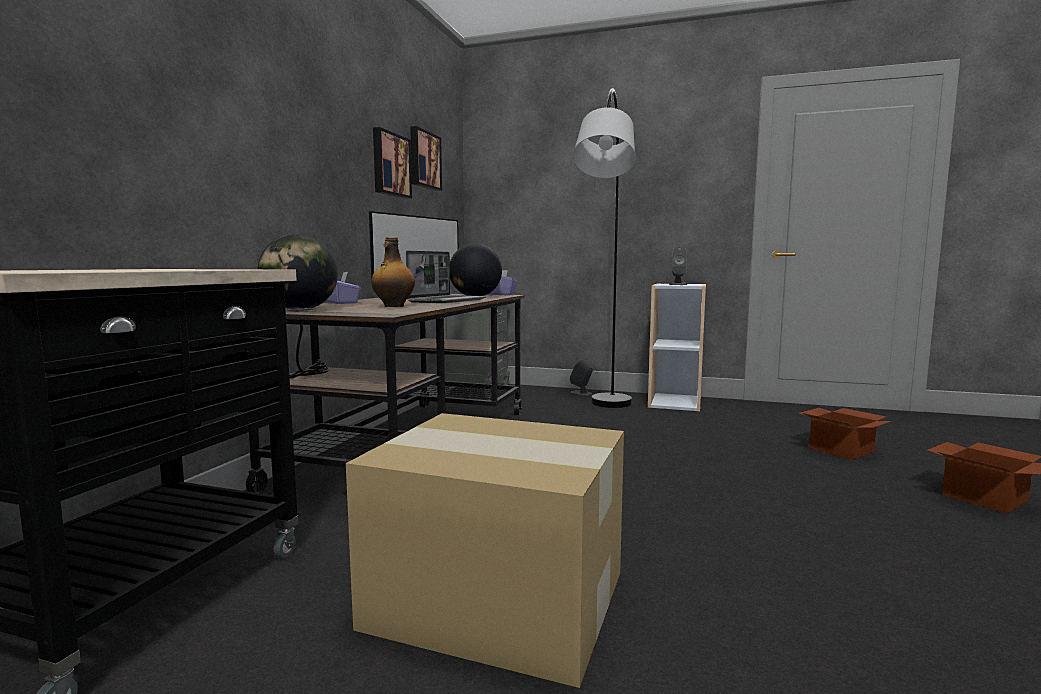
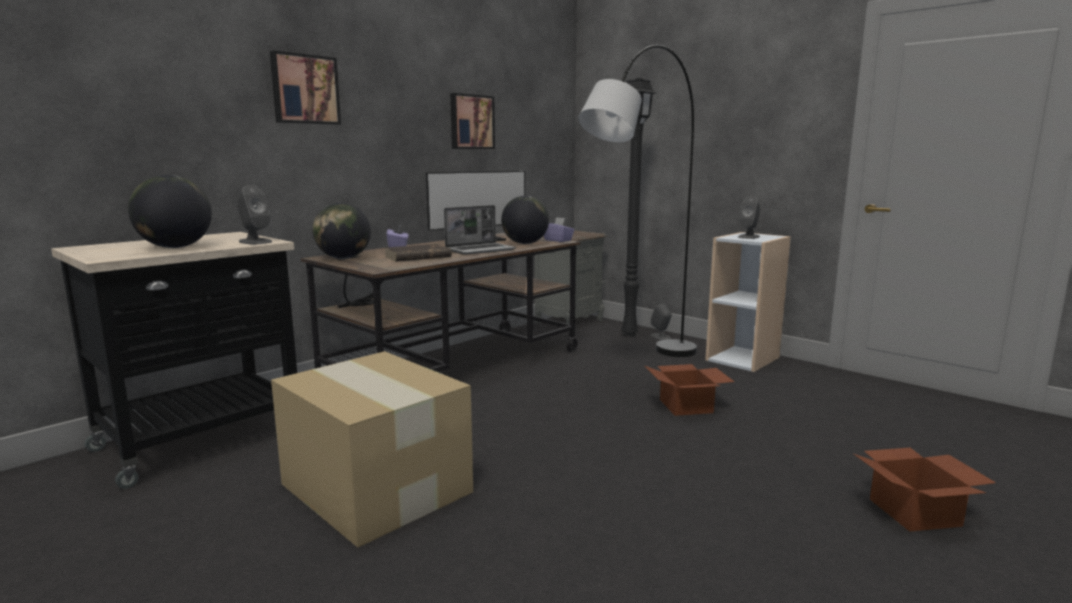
camera: 25 degrees right, 5 degrees up
bottle [371,237,415,307] -> brown book [384,244,452,262]
picture [410,126,442,191] -> picture moved to [270,50,341,125]
cardboard box [799,408,892,460] -> cardboard box moved to [645,364,735,416]
none -> globe [128,175,212,248]
none -> grey speaker [236,185,272,244]
none -> black floor lamp [621,78,656,337]

